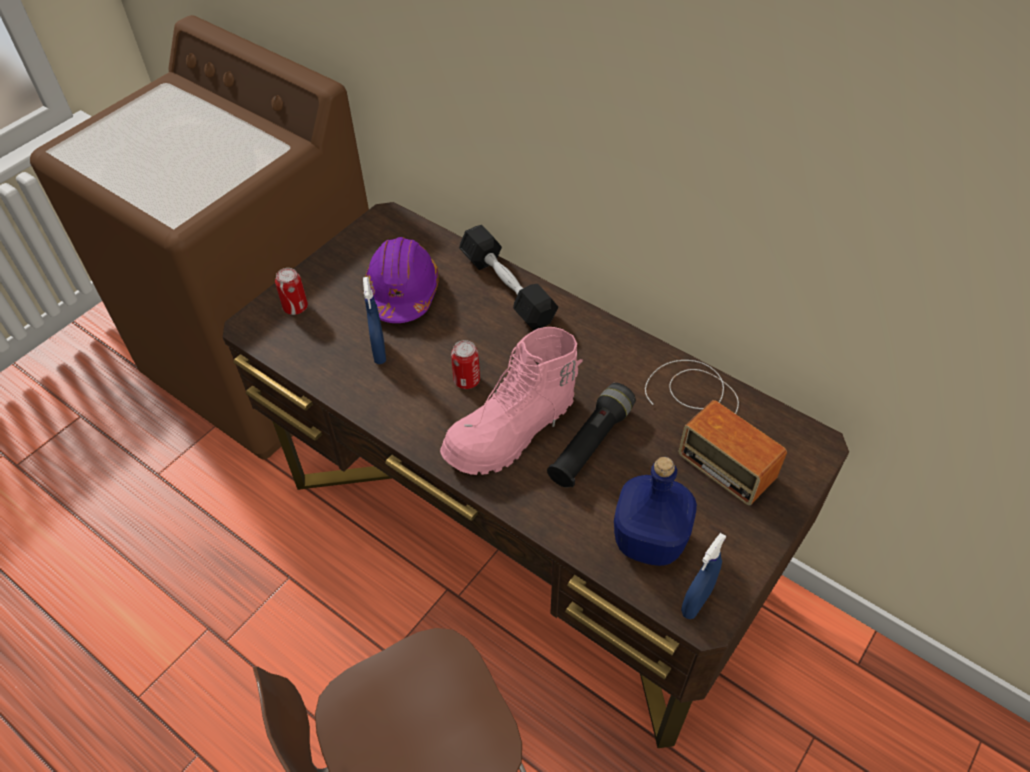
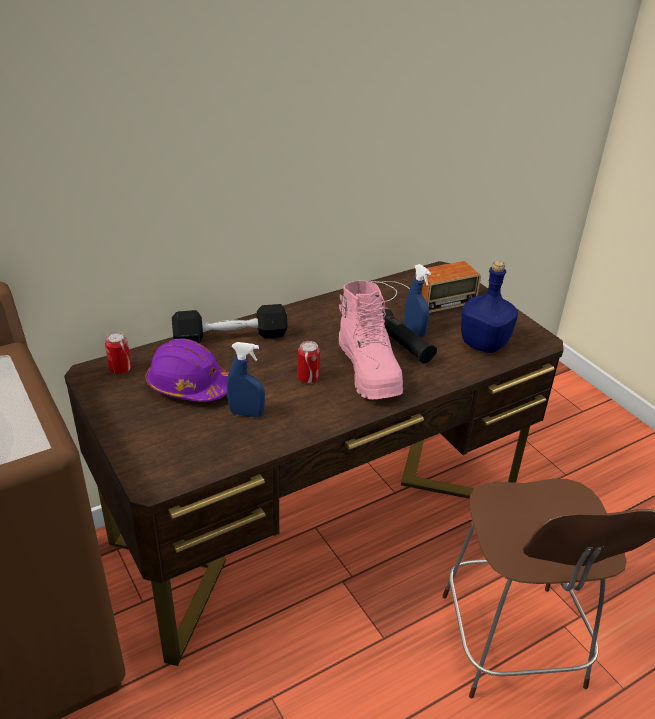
camera: 70 degrees left, 15 degrees down
can [275,268,308,315] -> can moved to [105,332,131,374]
blue spray bottle [681,533,726,619] -> blue spray bottle moved to [404,264,431,337]

